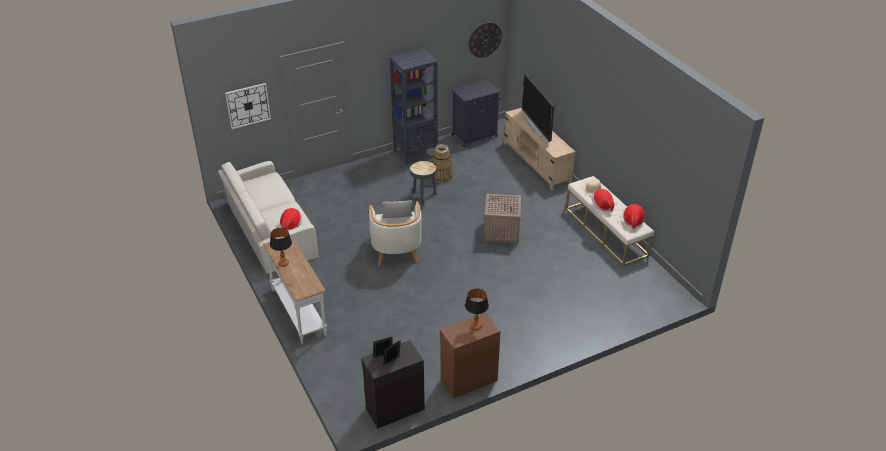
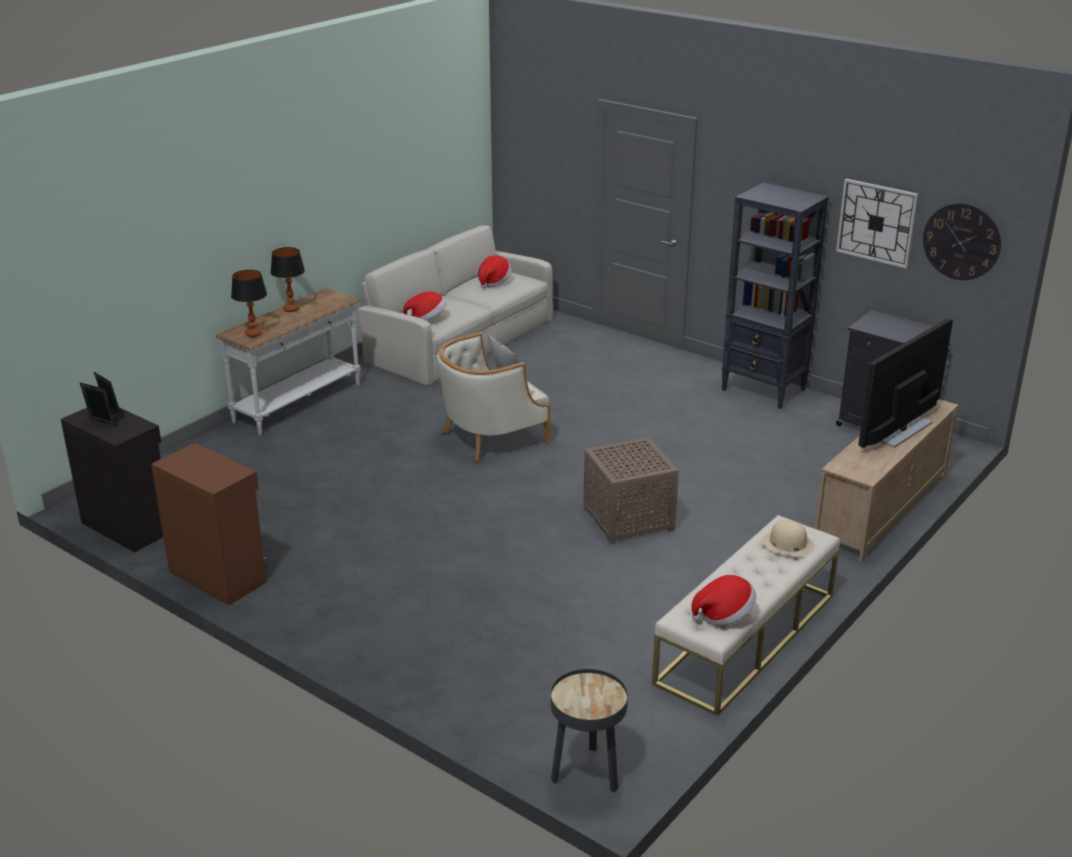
camera: 65 degrees right, 10 degrees down
wall clock [225,83,271,129] -> wall clock moved to [836,179,918,268]
black side table [410,160,437,205] -> black side table moved to [551,669,628,793]
basket [432,144,453,183] -> none
table lamp [465,289,489,330] -> table lamp moved to [231,270,267,337]
hat [592,189,614,213] -> hat moved to [478,255,511,288]

